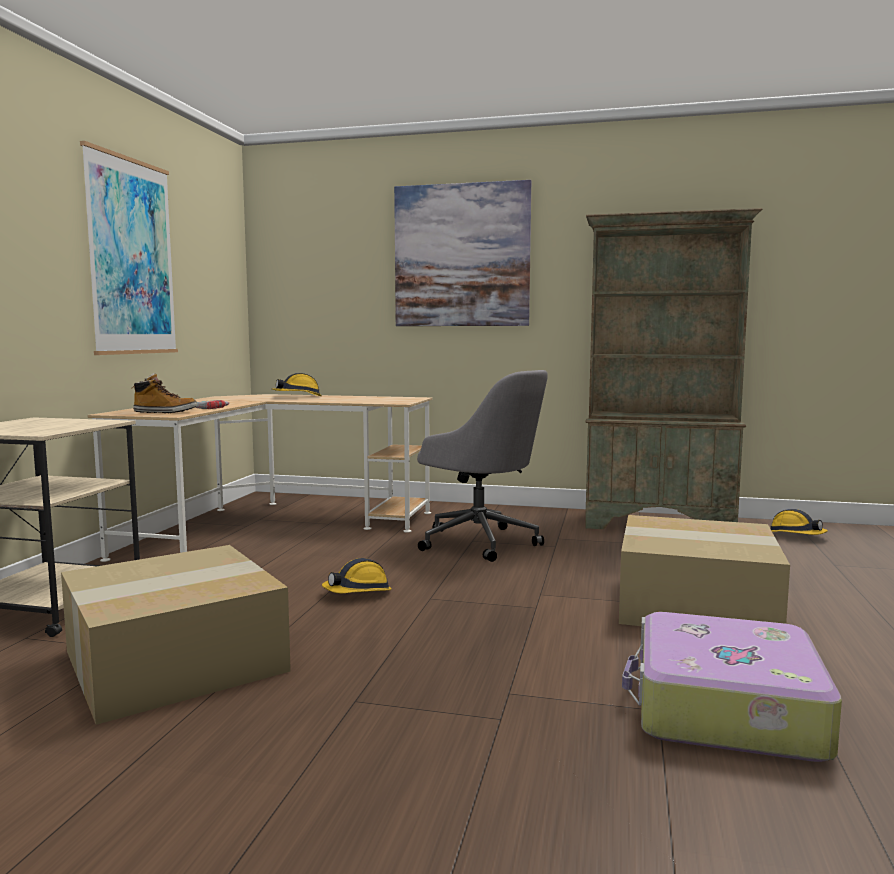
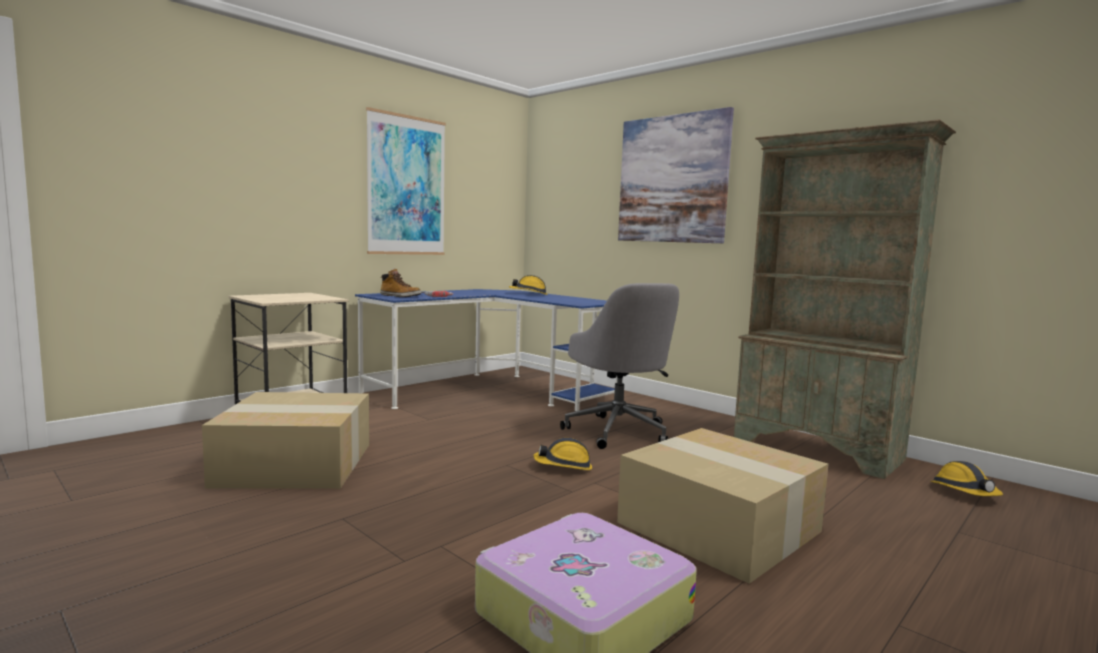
camera: 30 degrees right, 0 degrees up
beige desk [87,394,432,562] -> blue desk [355,289,617,411]
hard hat [322,558,392,593] -> hard hat moved to [533,438,592,470]

